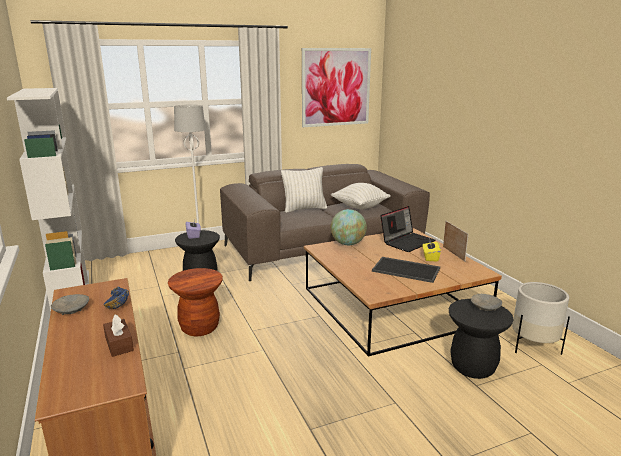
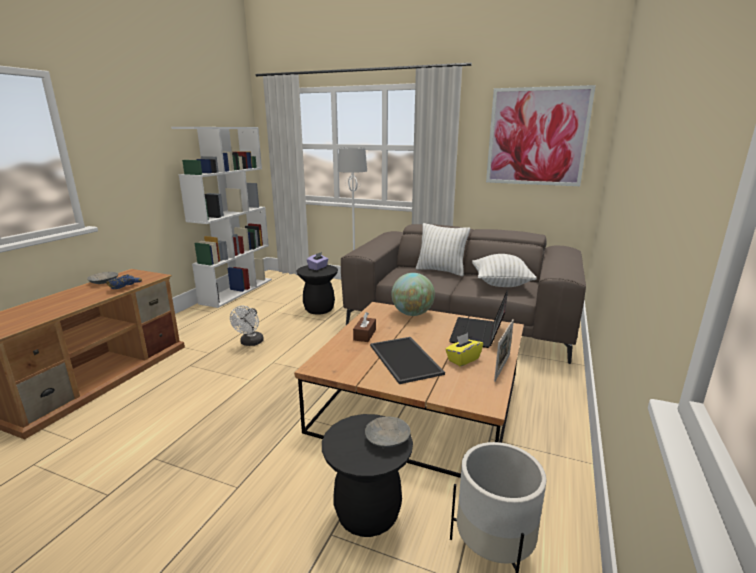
camera: 45 degrees right, 0 degrees up
brown tissue box [103,315,134,357] -> brown tissue box moved to [353,312,376,342]
brown stool [168,268,223,336] -> white fan [230,306,264,346]
laptop [380,206,435,252] -> laptop turned 105 degrees clockwise [449,290,508,348]

